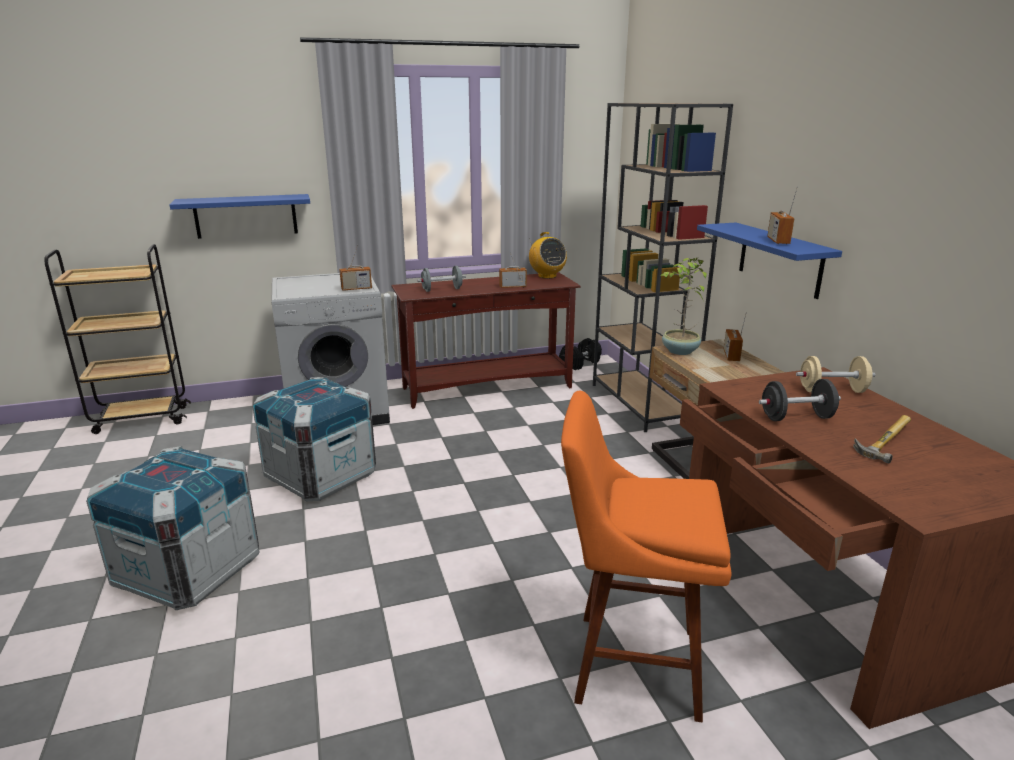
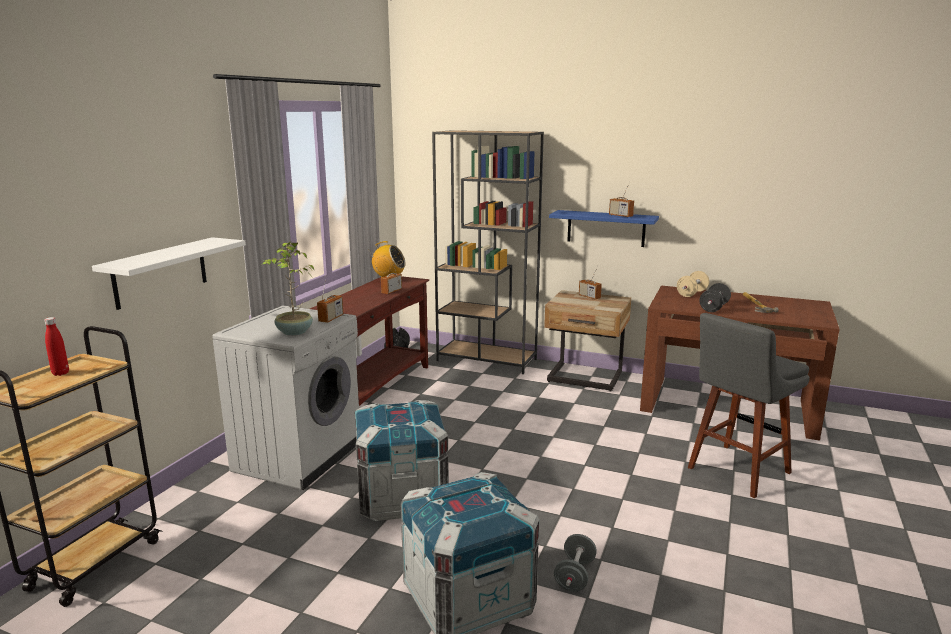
camera: 50 degrees left, 5 degrees down
blue shelf [170,194,310,239] -> white shelf [92,237,246,310]
grey dumbbell [417,266,466,292] -> grey dumbbell moved to [554,534,597,591]
orange stool [561,391,731,723] -> grey stool [688,313,810,498]
potted plant [660,258,707,355] -> potted plant moved to [262,242,314,336]
none -> red bottle [44,317,69,376]

